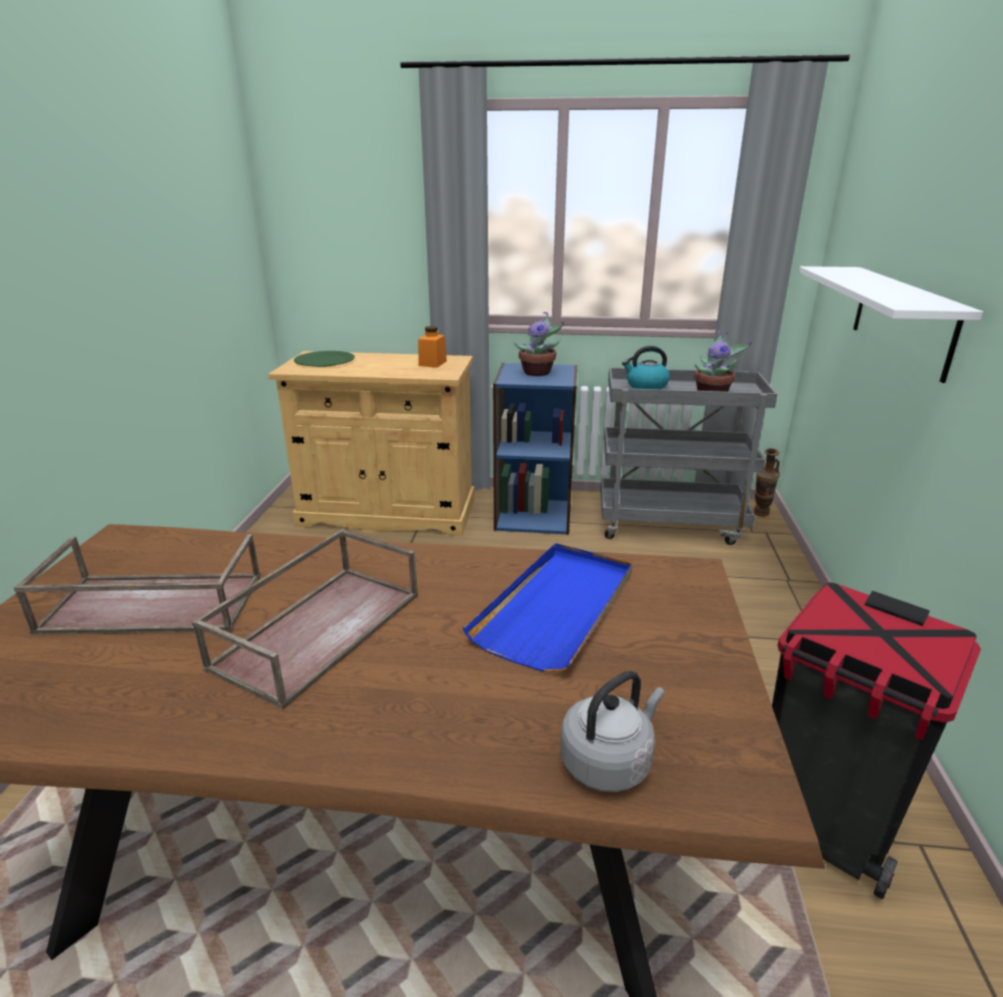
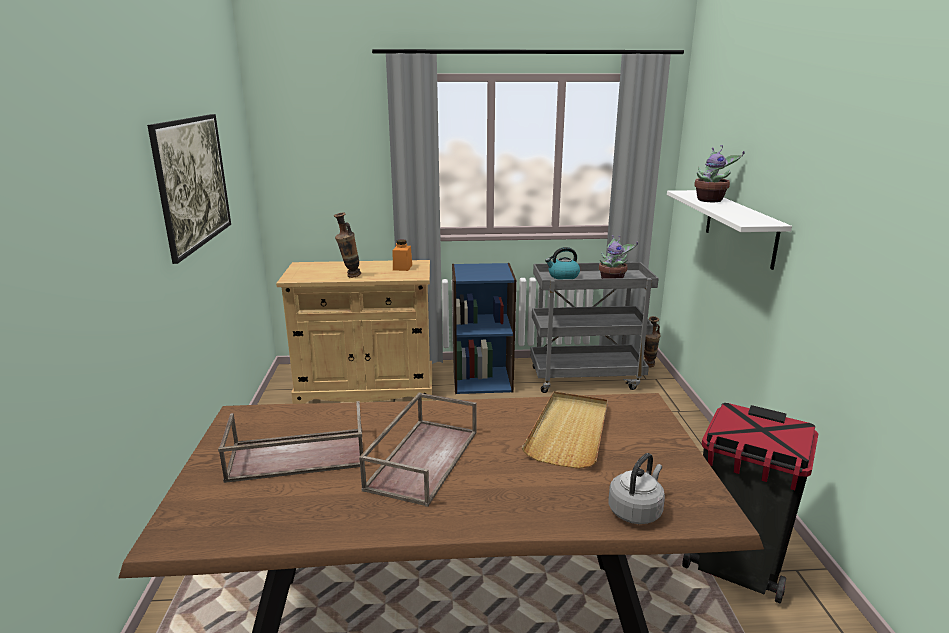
camera: 10 degrees left, 5 degrees down
green plate [294,351,355,367] -> none
blue tray [463,543,632,672] -> beige tray [522,391,608,469]
potted plant [514,312,564,376] -> potted plant moved to [694,145,745,202]
none -> picture [147,114,231,264]
none -> vase [334,212,361,278]

